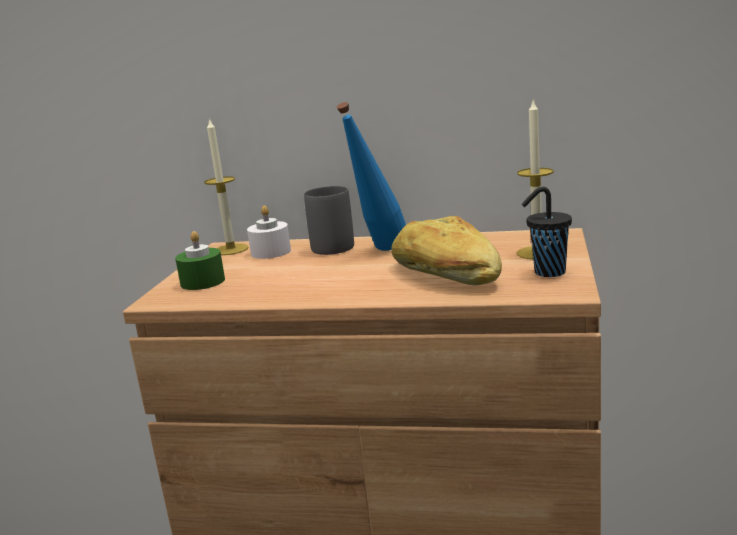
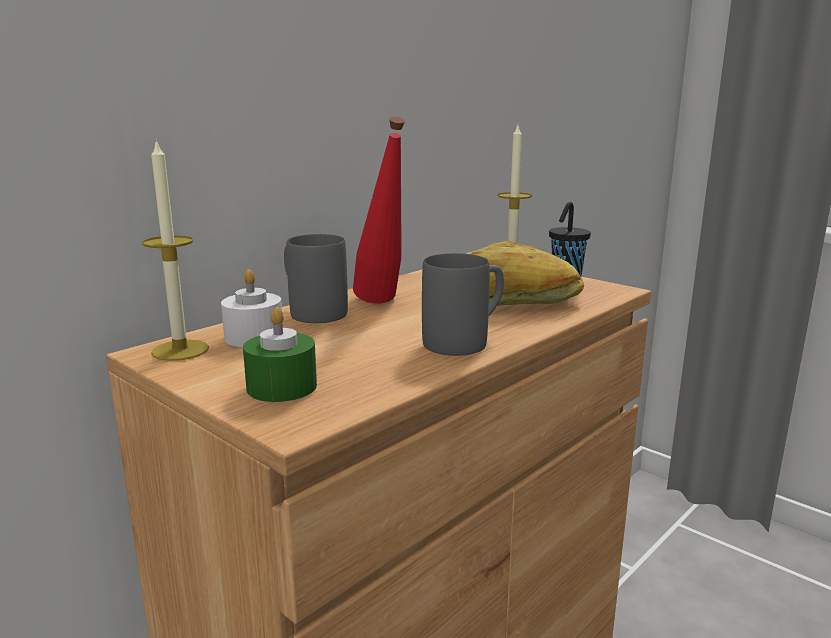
camera: 60 degrees left, 0 degrees up
blue bottle [337,102,406,251] -> red bottle [353,117,405,304]
none -> grey mug [422,253,504,356]

